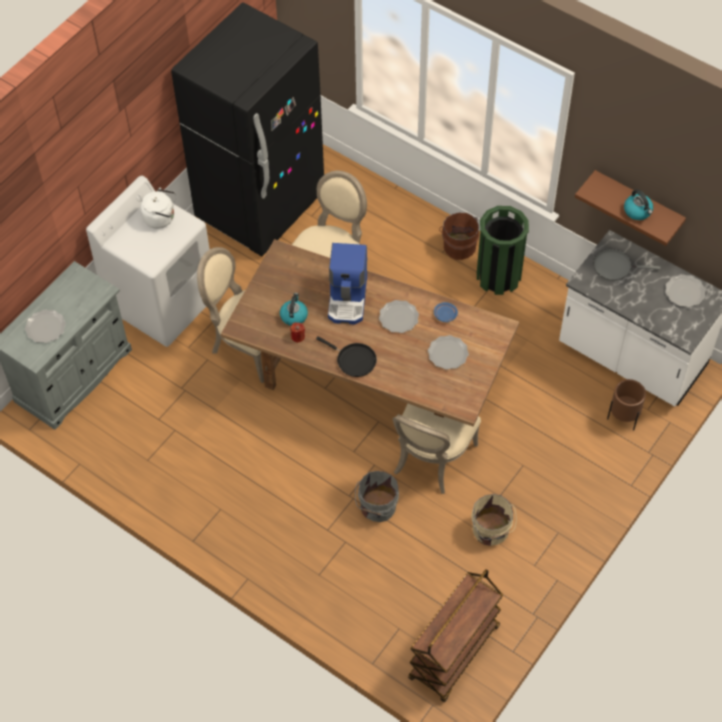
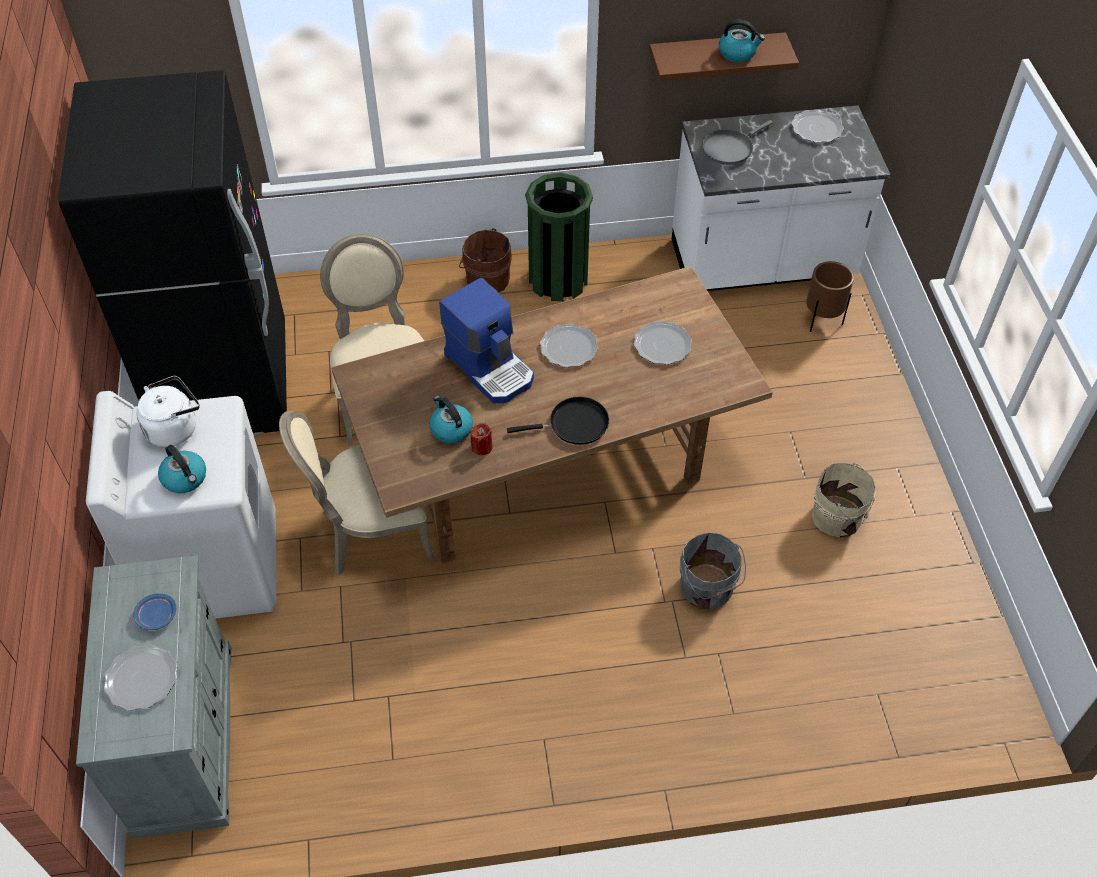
camera: 45 degrees left, 5 degrees down
beige chair [393,404,481,494] -> none
brown cart [408,569,503,702] -> none
blue plate [434,302,458,322] -> blue plate moved to [133,593,176,630]
none -> kettle [158,445,206,493]

